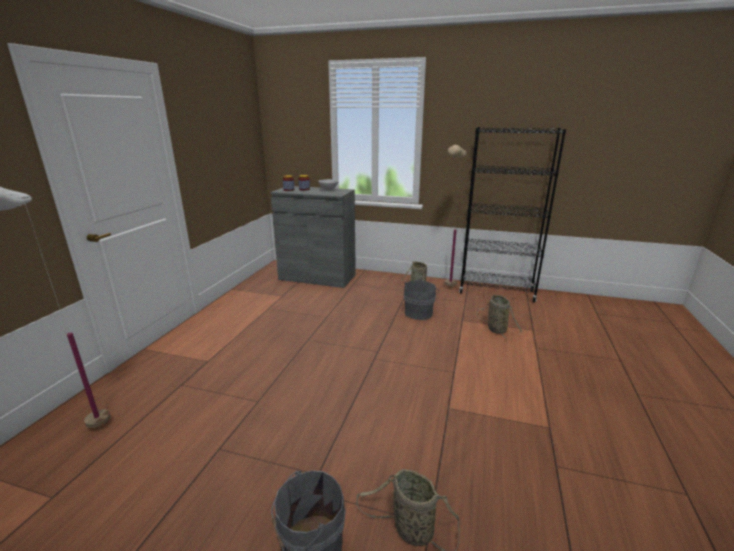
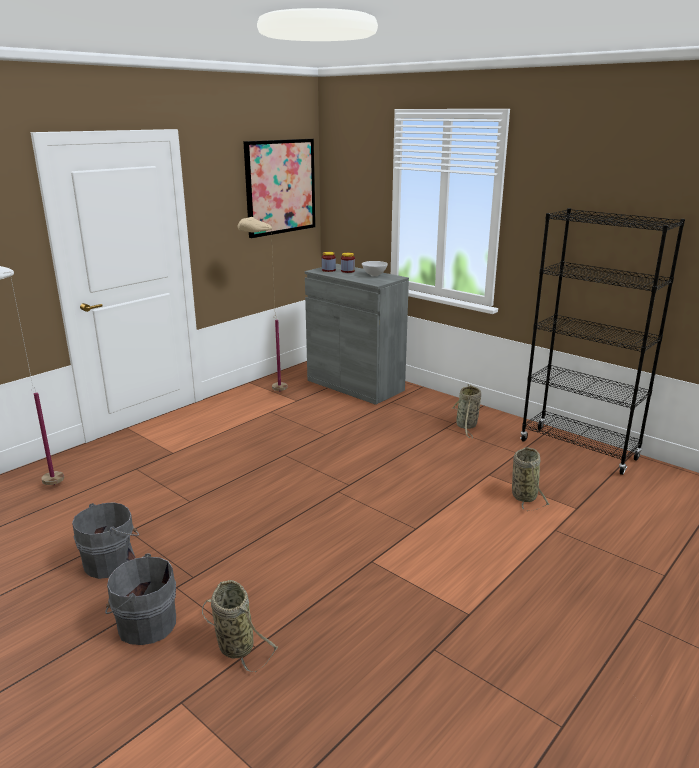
camera: 25 degrees right, 0 degrees up
grey bucket [404,280,439,320] -> grey bucket moved to [72,502,139,579]
beige floor lamp [445,145,468,287] -> beige floor lamp moved to [238,217,288,392]
none -> picture [243,139,315,238]

